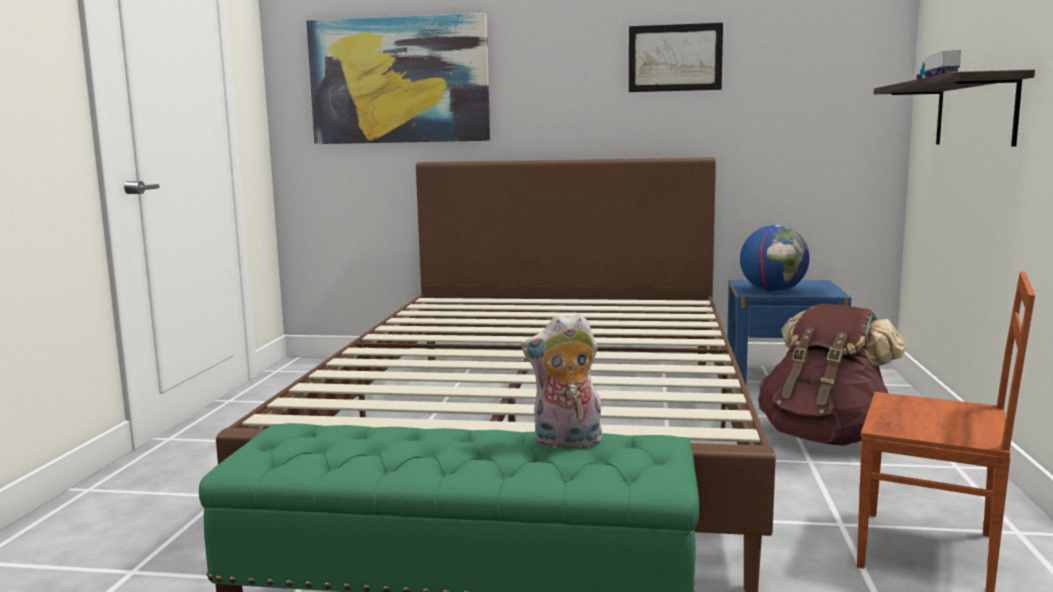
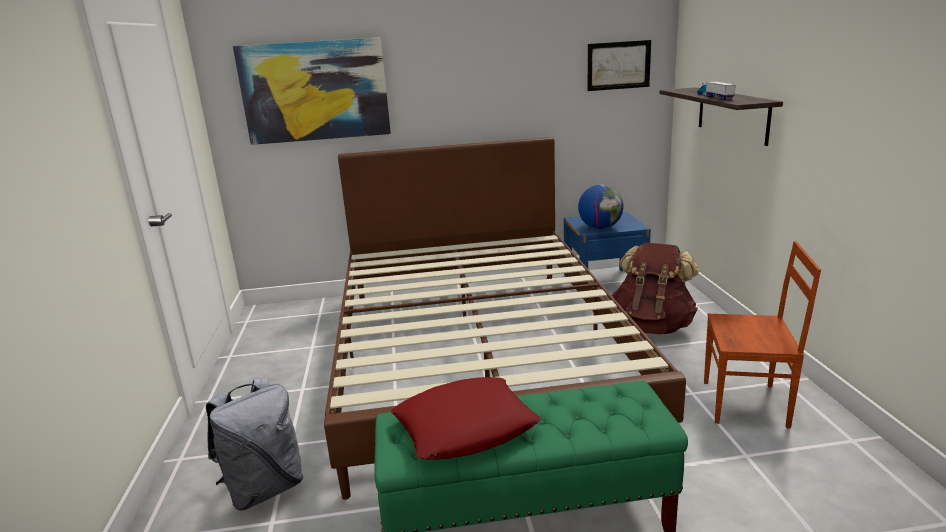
camera: 15 degrees left, 10 degrees up
plush toy [522,313,602,451] -> none
picture [629,23,723,92] -> picture moved to [587,40,651,91]
none -> grey backpack [206,378,303,510]
none -> red pillow [391,377,540,460]

